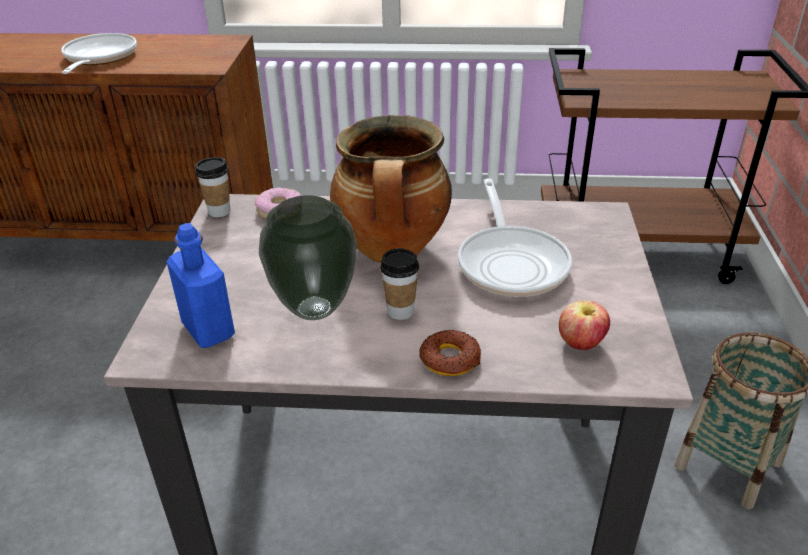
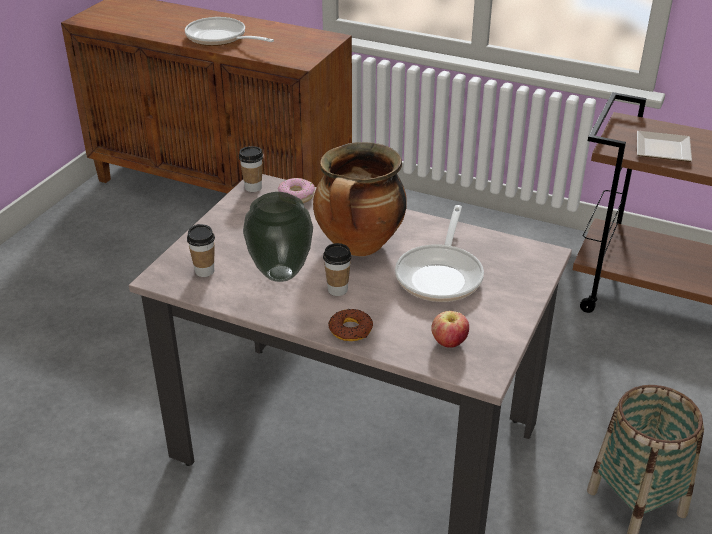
camera: 20 degrees right, 0 degrees up
frying pan [61,33,137,74] -> frying pan turned 75 degrees counterclockwise [185,17,274,46]
blue bottle [167,223,235,348] -> cup [187,224,215,277]
none -> plate [637,131,692,162]

